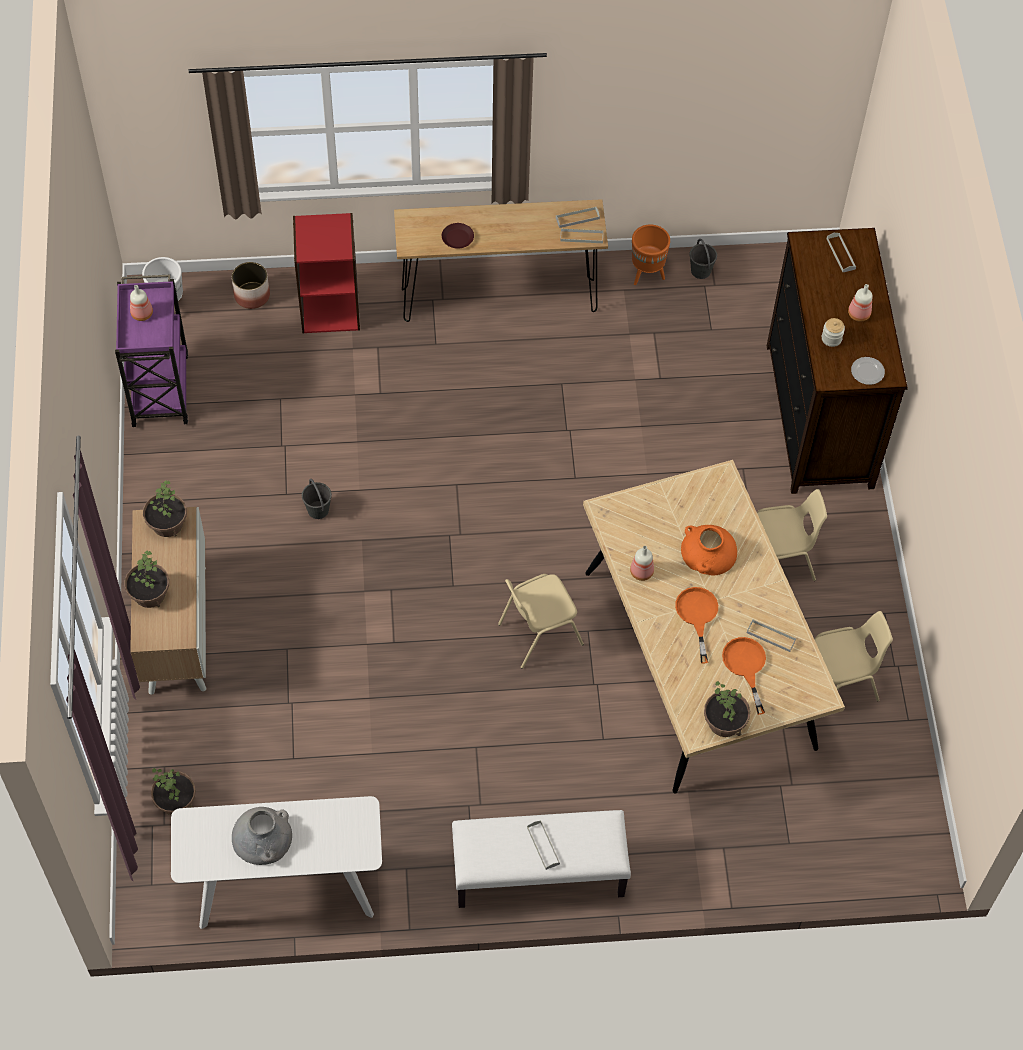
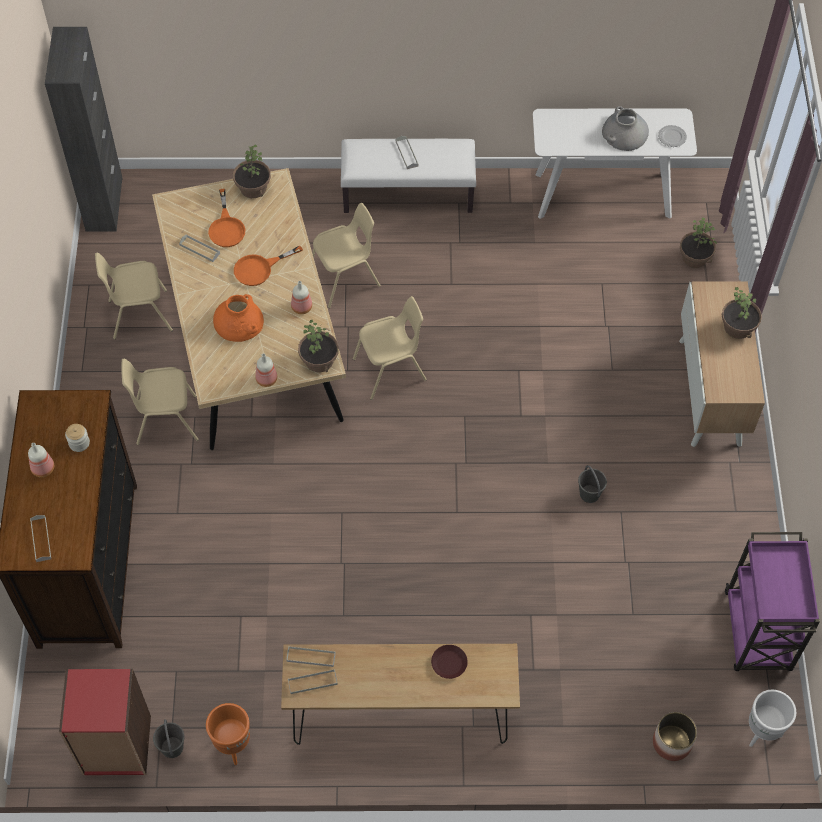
camera: 175 degrees left, 0 degrees up
bottle [130,285,153,321] -> bottle moved to [255,353,277,387]
potted plant [143,480,187,537] -> potted plant moved to [298,320,339,372]
red bookcase [293,213,360,333] -> red bookcase moved to [59,669,151,775]
orange frying pan [675,587,718,664] -> orange frying pan turned 60 degrees clockwise [234,245,303,286]
plate [851,357,885,385] -> plate moved to [658,125,687,147]
none -> black cabinet [45,27,122,232]
none -> beige chair [312,203,380,308]

